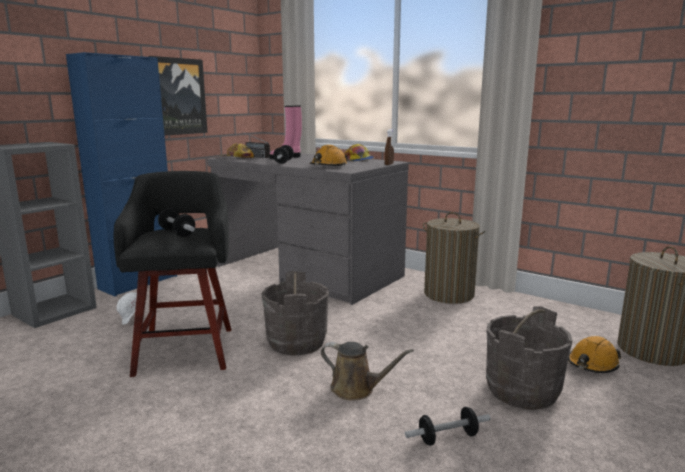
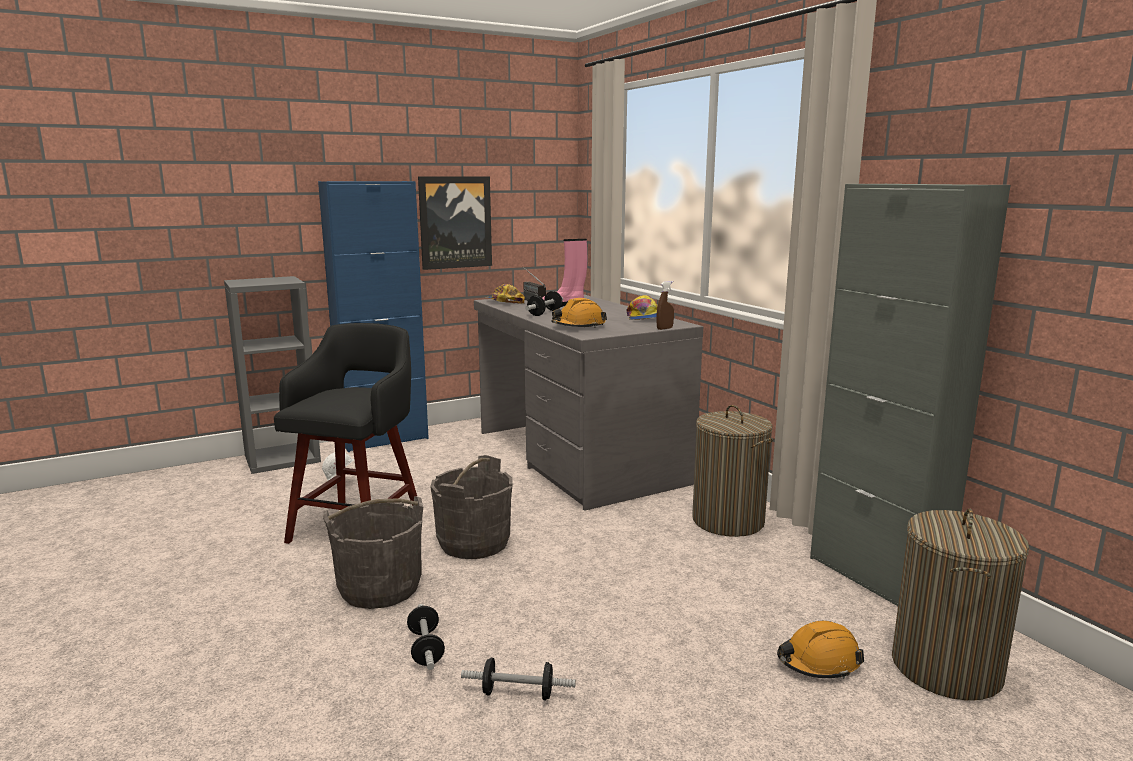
camera: 25 degrees right, 0 degrees up
dumbbell [158,208,195,237] -> dumbbell moved to [407,604,445,670]
brown watering can [321,342,414,401] -> none
grey bucket [486,306,572,410] -> grey bucket moved to [323,496,423,609]
none -> grey cabinet [810,184,1010,606]

